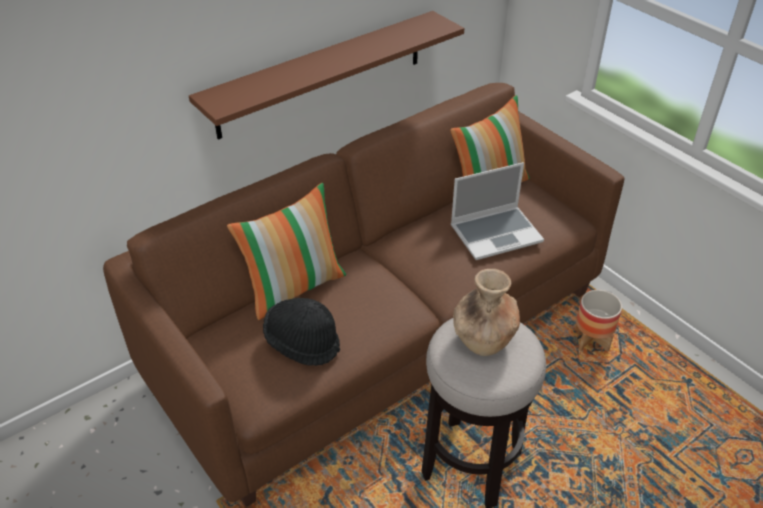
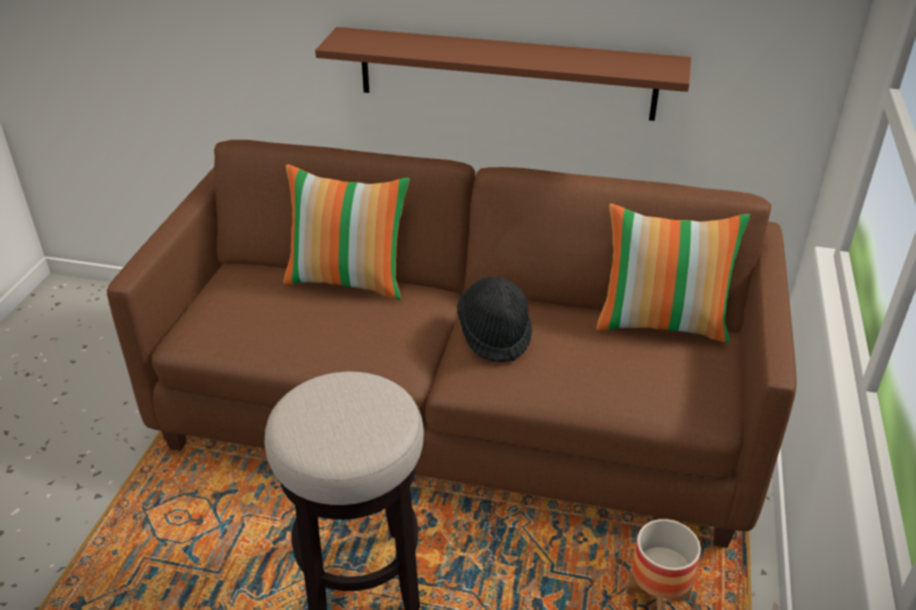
camera: 50 degrees right, 5 degrees down
black hat [263,298,340,366] -> black hat moved to [457,277,532,362]
laptop [451,162,544,260] -> none
brown vase [453,269,520,356] -> none

